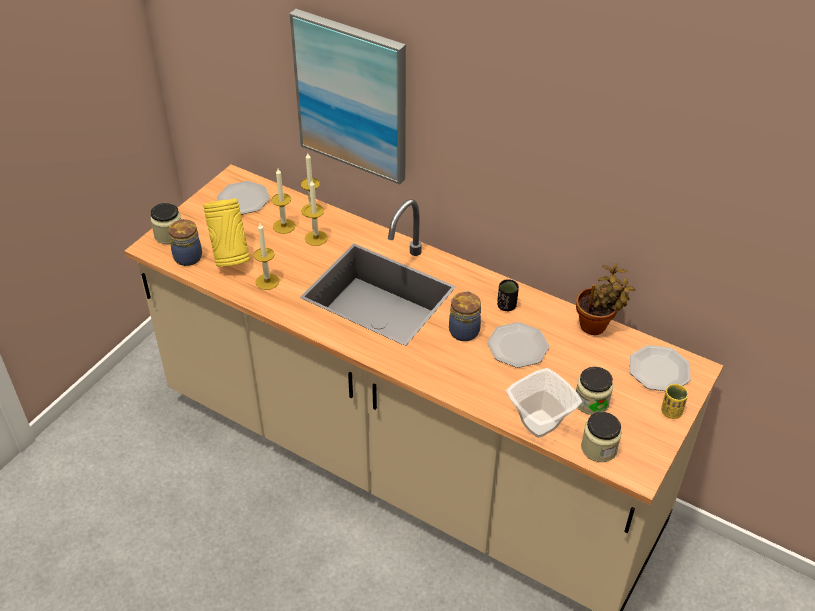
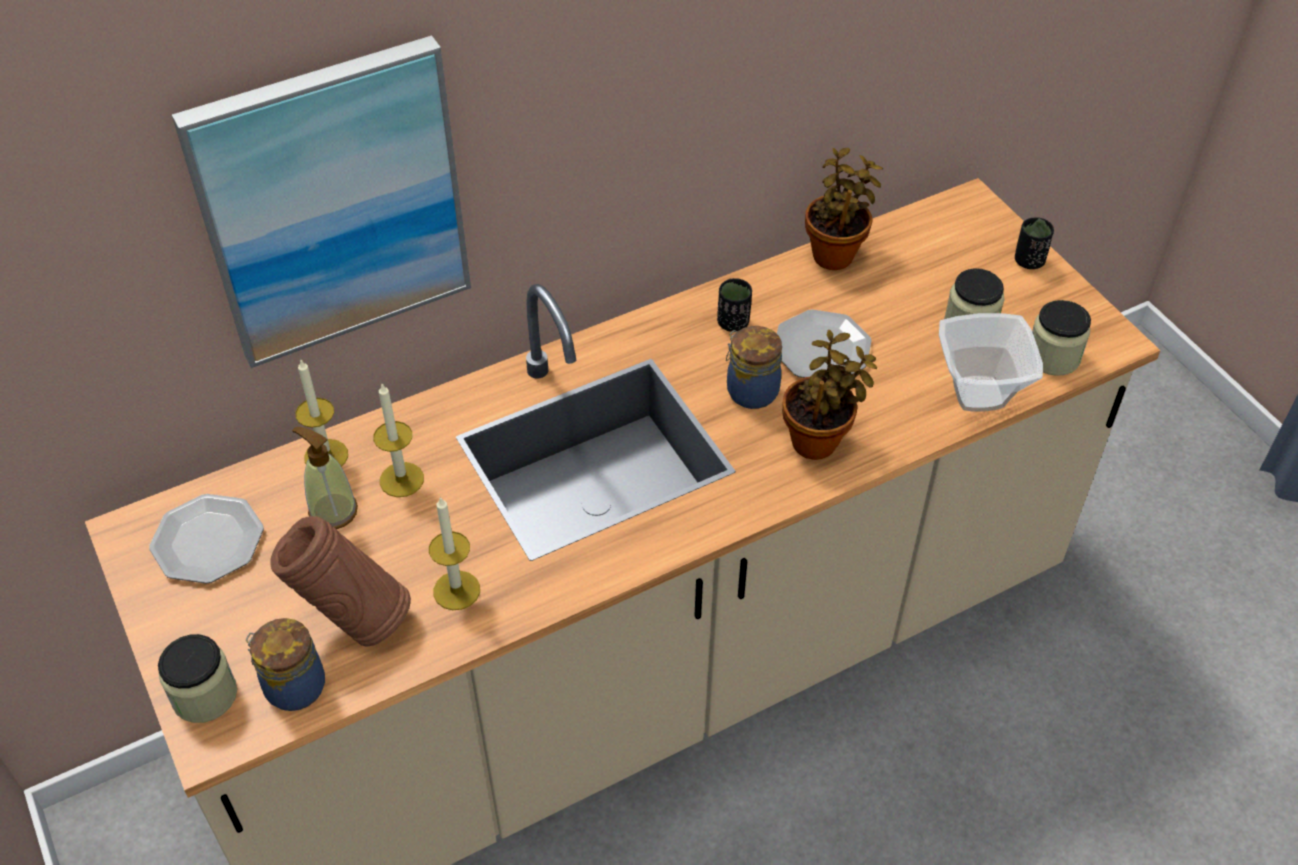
camera: 60 degrees left, 5 degrees up
yellow vase [203,198,250,267] -> brown vase [270,516,411,646]
candle [272,169,295,234] -> soap dispenser [292,427,358,529]
plate [630,345,691,391] -> none
yellow cup [661,384,688,419] -> black cup [1015,217,1054,269]
none -> potted plant [782,330,877,460]

